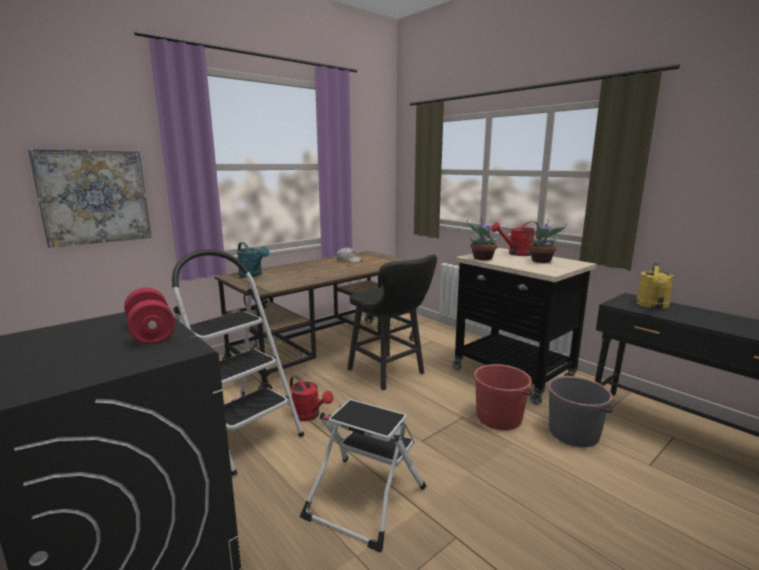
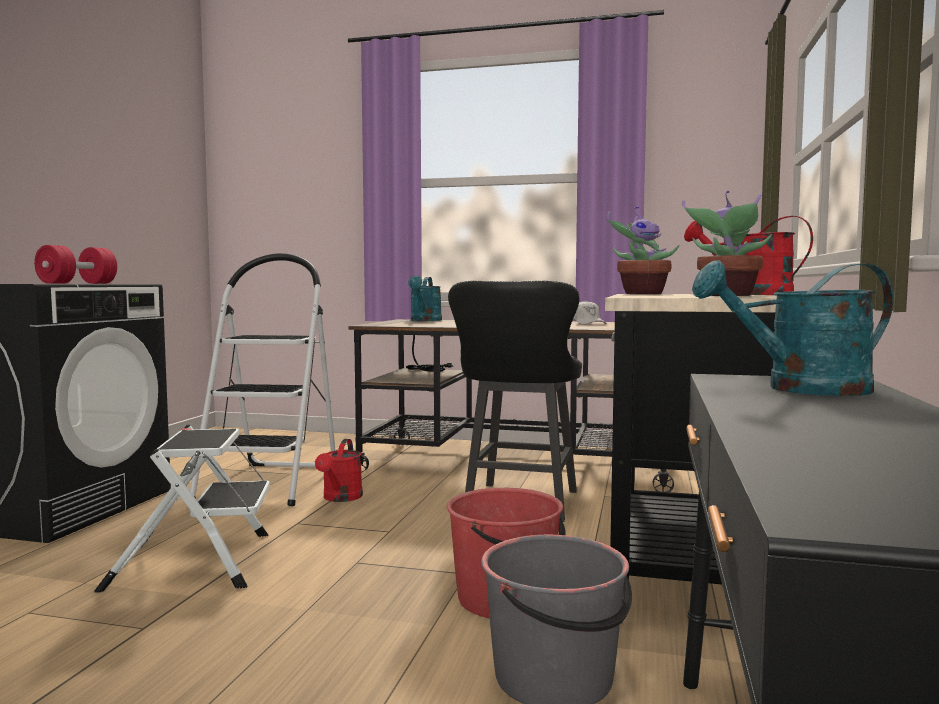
camera: 55 degrees right, 10 degrees down
picture [28,149,152,248] -> none
yellow watering can [636,263,674,309] -> turquoise watering can [692,260,893,396]

